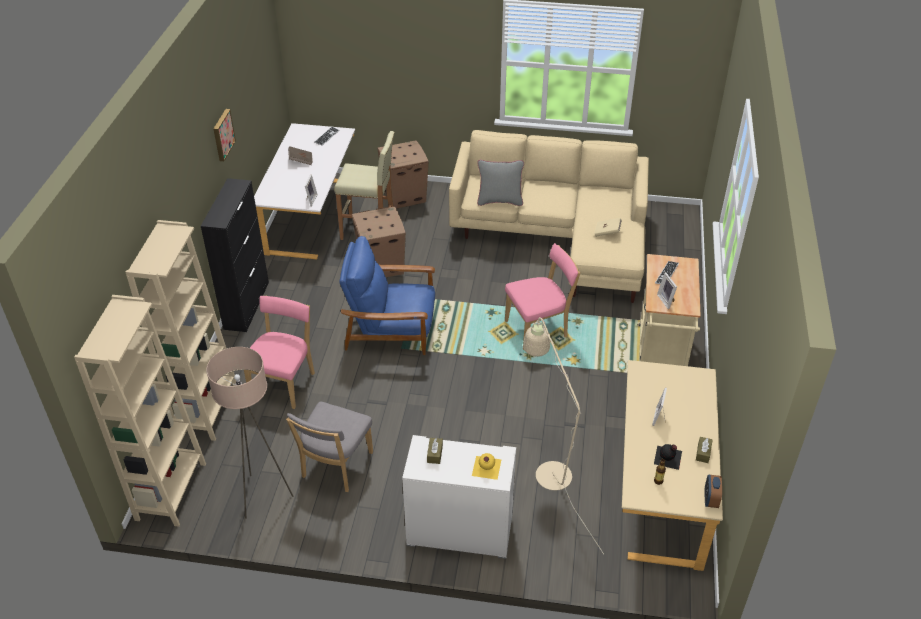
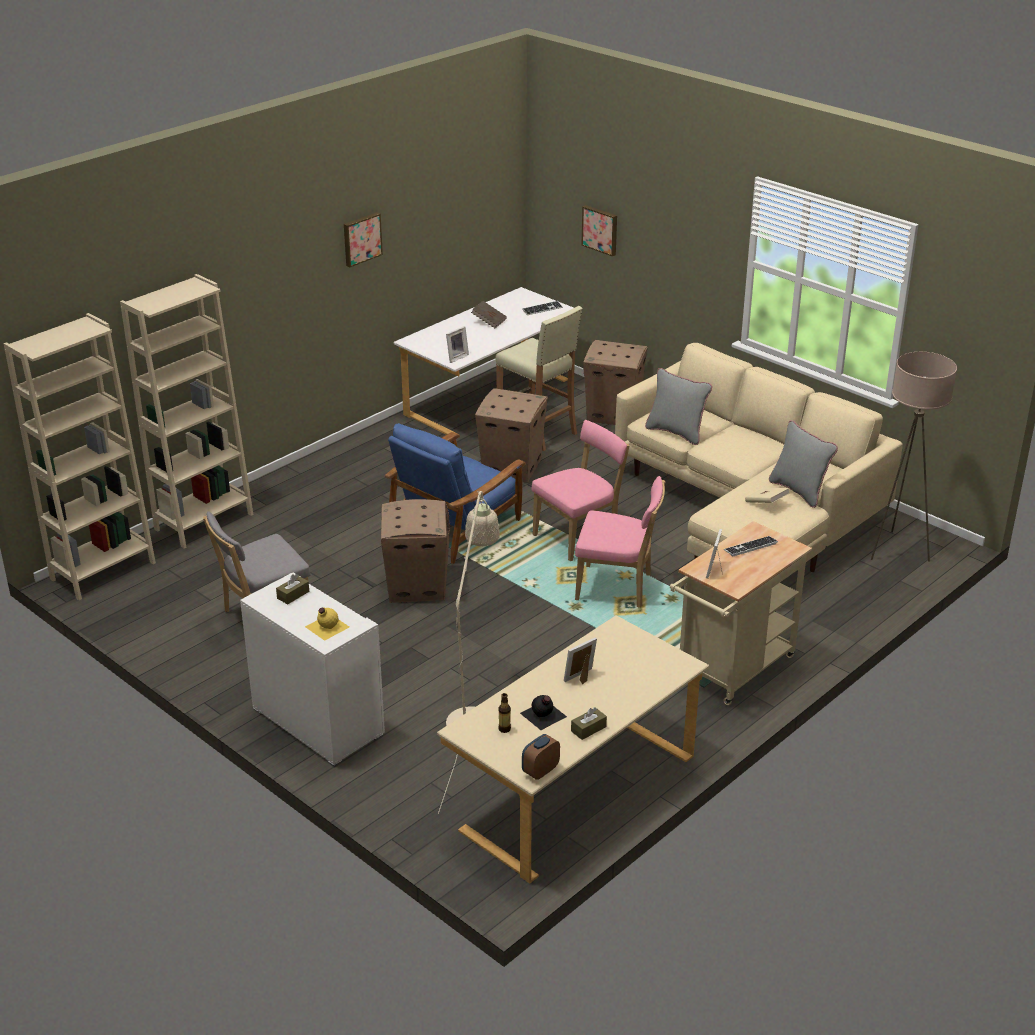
camera: 35 degrees right, 10 degrees down
black cabinet [201,178,269,332] -> none
beige floor lamp [206,347,293,519] -> beige floor lamp moved to [871,352,957,562]
pink chair [244,296,315,409] -> pink chair moved to [531,420,630,561]
blue armchair [339,236,435,355] -> blue armchair turned 90 degrees counterclockwise [385,423,526,564]
none -> cardboard box [381,499,450,603]
none -> picture [581,205,617,256]
none -> grey pillow [769,420,838,508]

